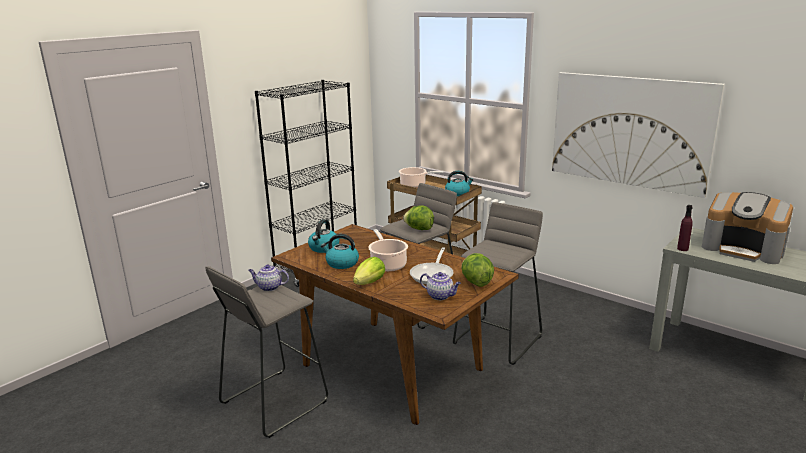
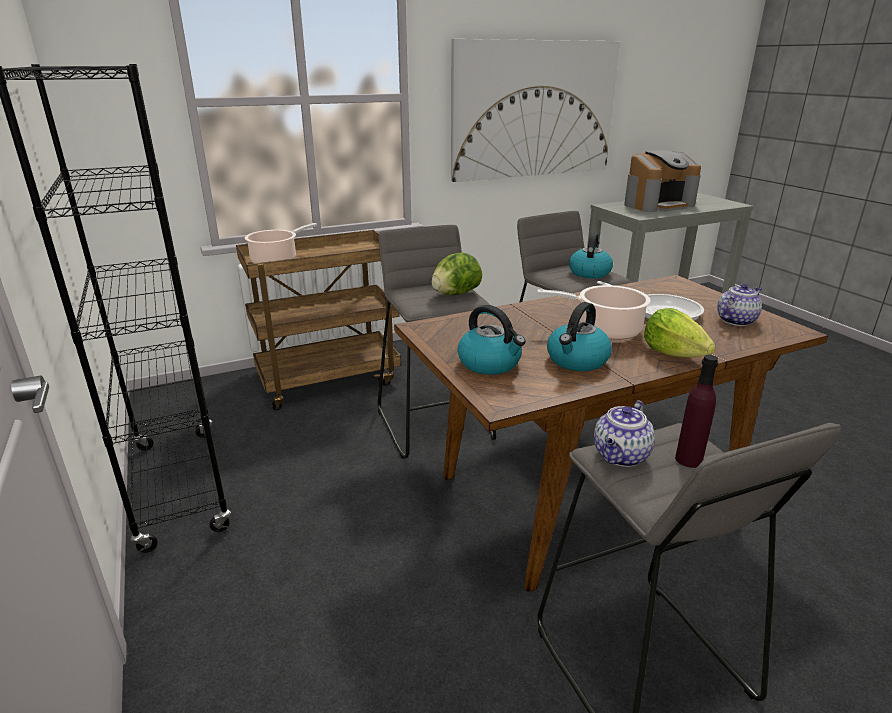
camera: 65 degrees left, 5 degrees up
kettle [445,171,473,197] -> kettle moved to [569,232,613,278]
lettuce [461,253,494,287] -> none
purple bottle [677,205,693,251] -> purple bottle moved to [675,355,718,468]

